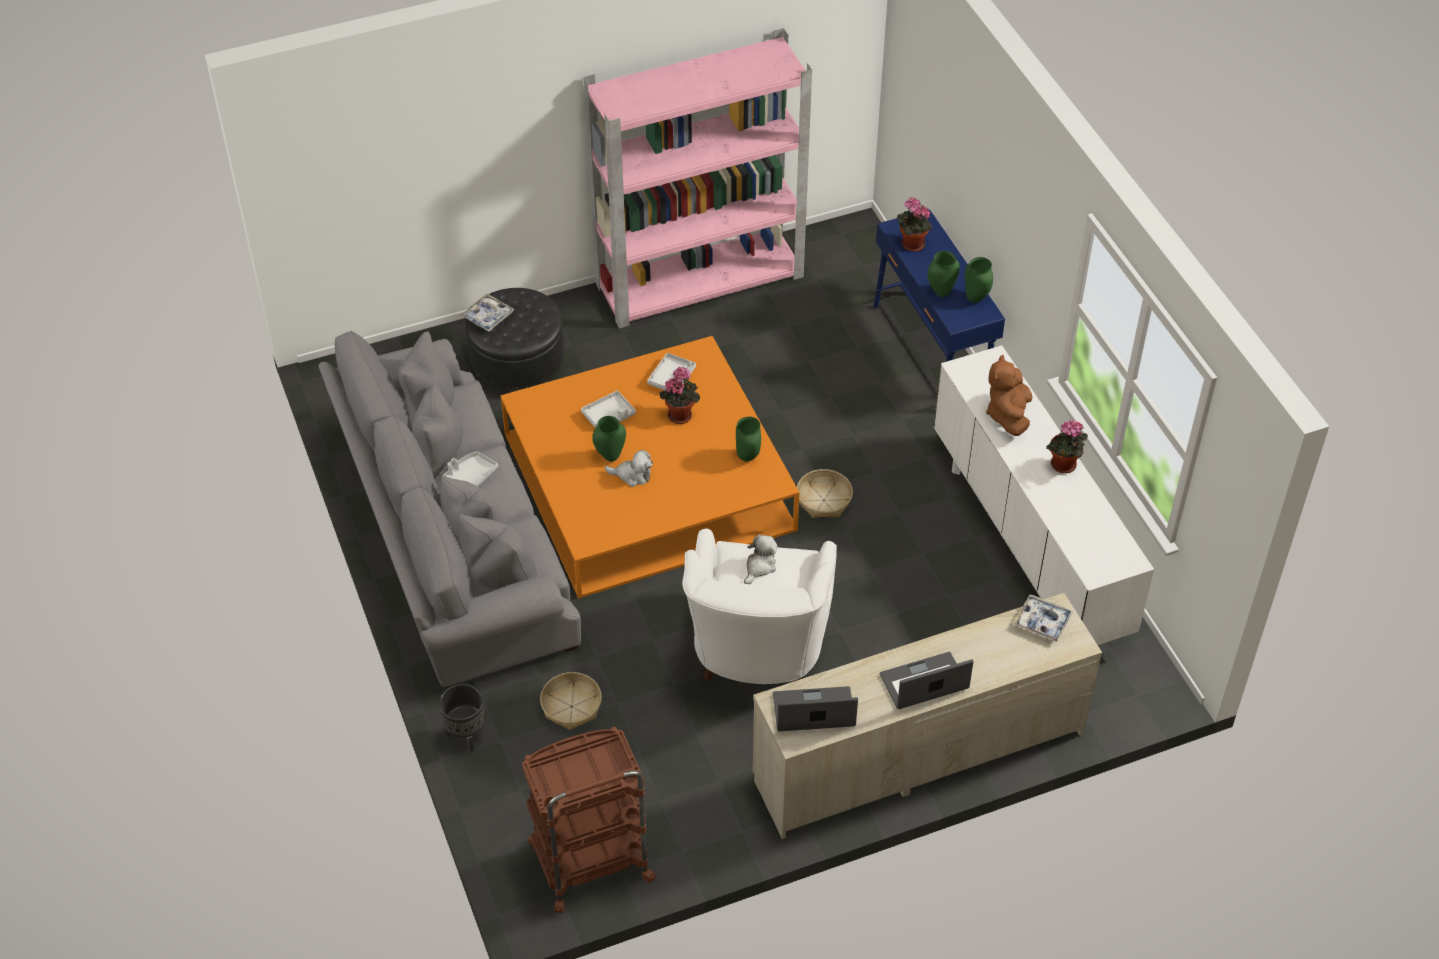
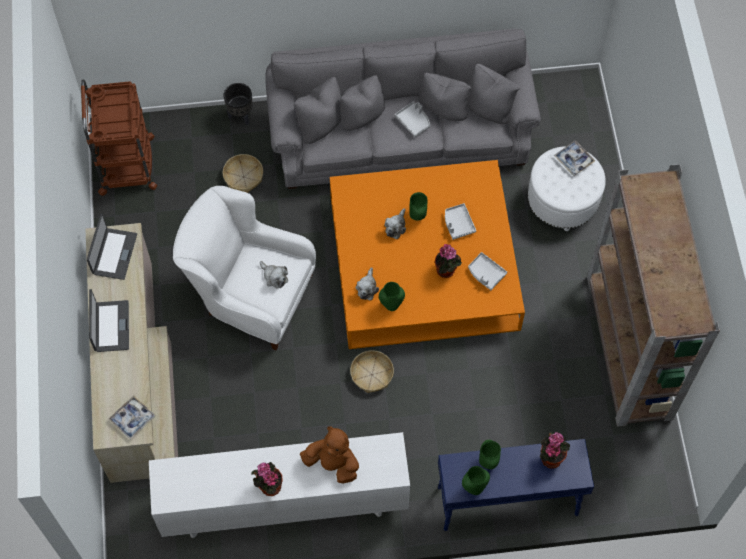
camera: 105 degrees right, 15 degrees up
black ottoman [465,288,565,389] -> white ottoman [528,146,606,231]
pink bookcase [584,28,812,328] -> brown bookcase [587,164,720,427]
none -> plush toy [356,267,379,300]

